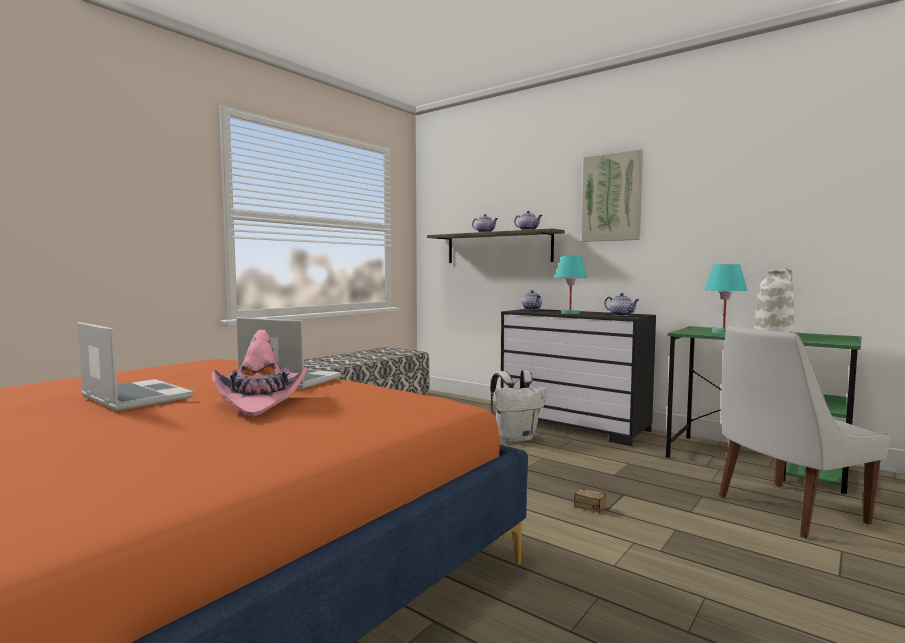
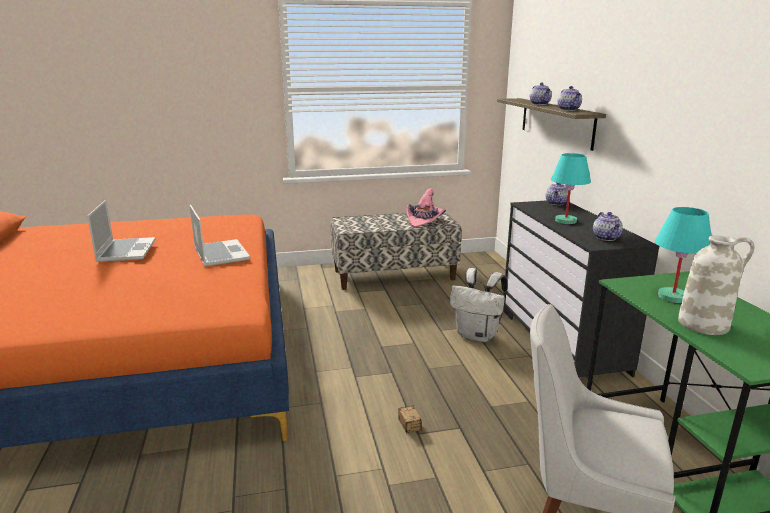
camera: 40 degrees right, 15 degrees up
pink hat [212,330,308,417] -> pink hat moved to [406,189,446,228]
picture [581,149,643,242] -> none

